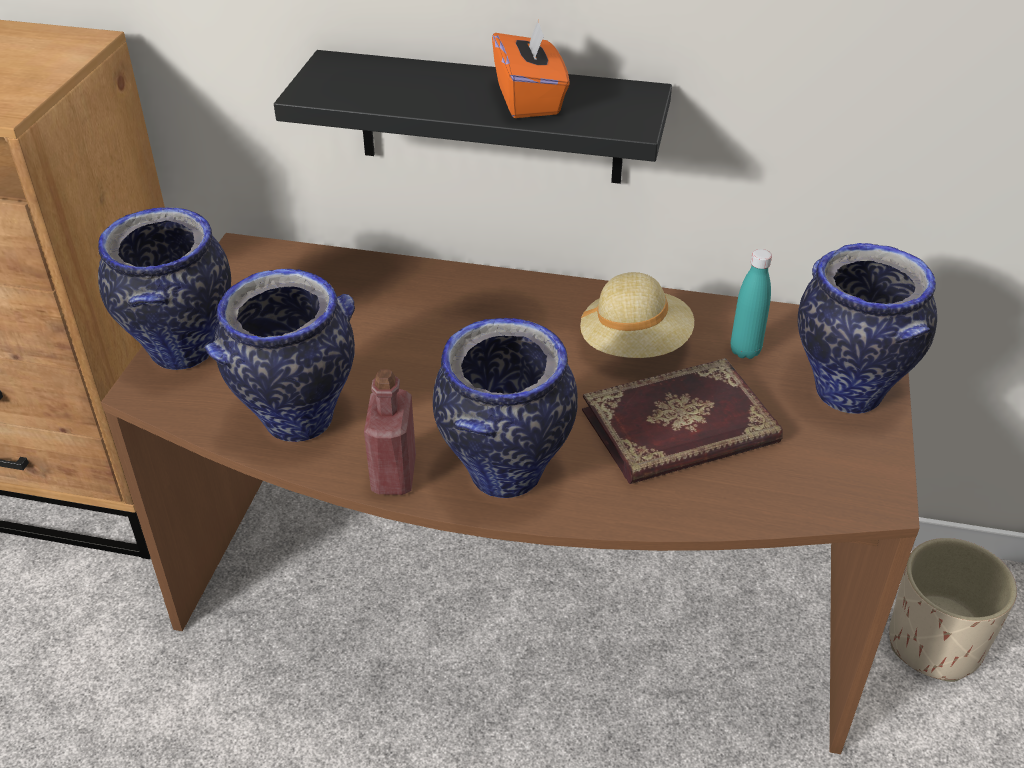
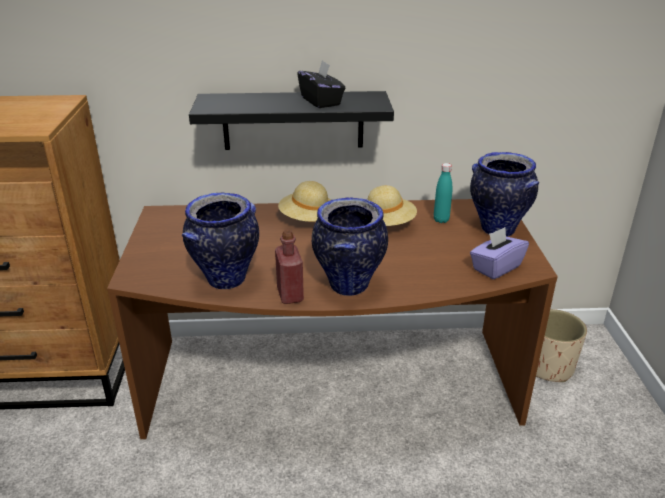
camera: 15 degrees left, 10 degrees down
vase [98,207,231,370] -> none
orange tissue box [492,18,570,118] -> black tissue box [297,60,345,108]
book [582,358,783,484] -> none
none -> beige hat [278,181,331,222]
none -> purple tissue box [470,227,529,279]

